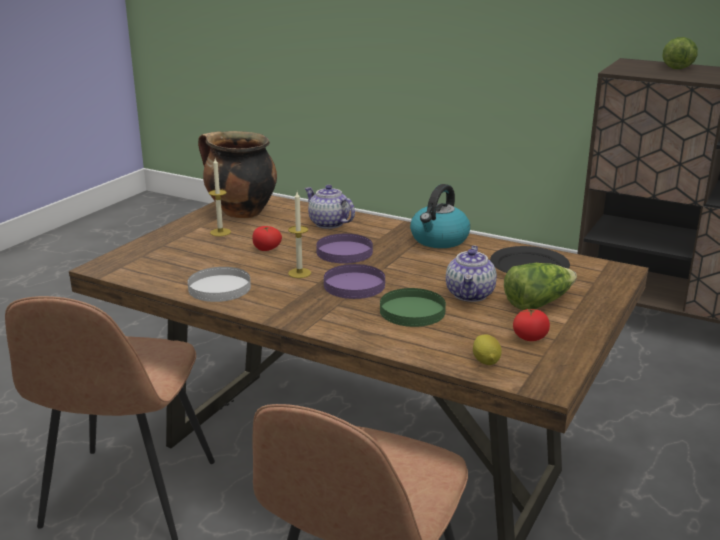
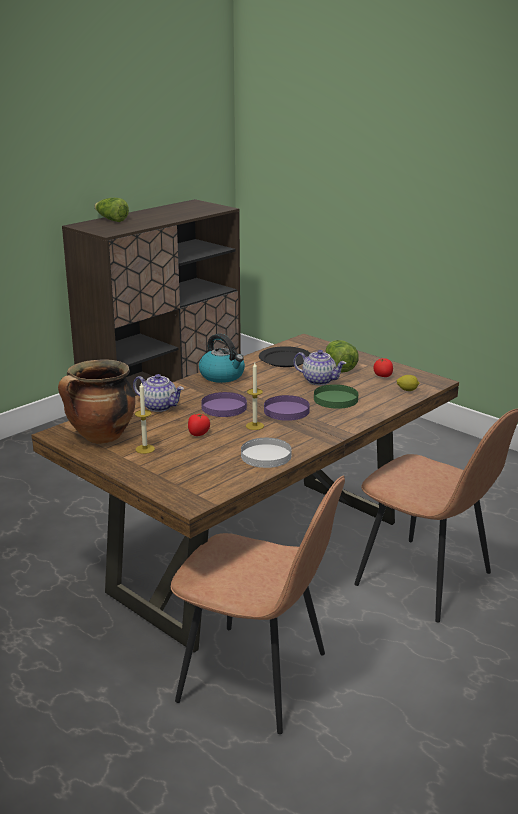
camera: 75 degrees left, 0 degrees up
teapot [305,185,355,229] -> teapot turned 120 degrees counterclockwise [133,374,184,412]

